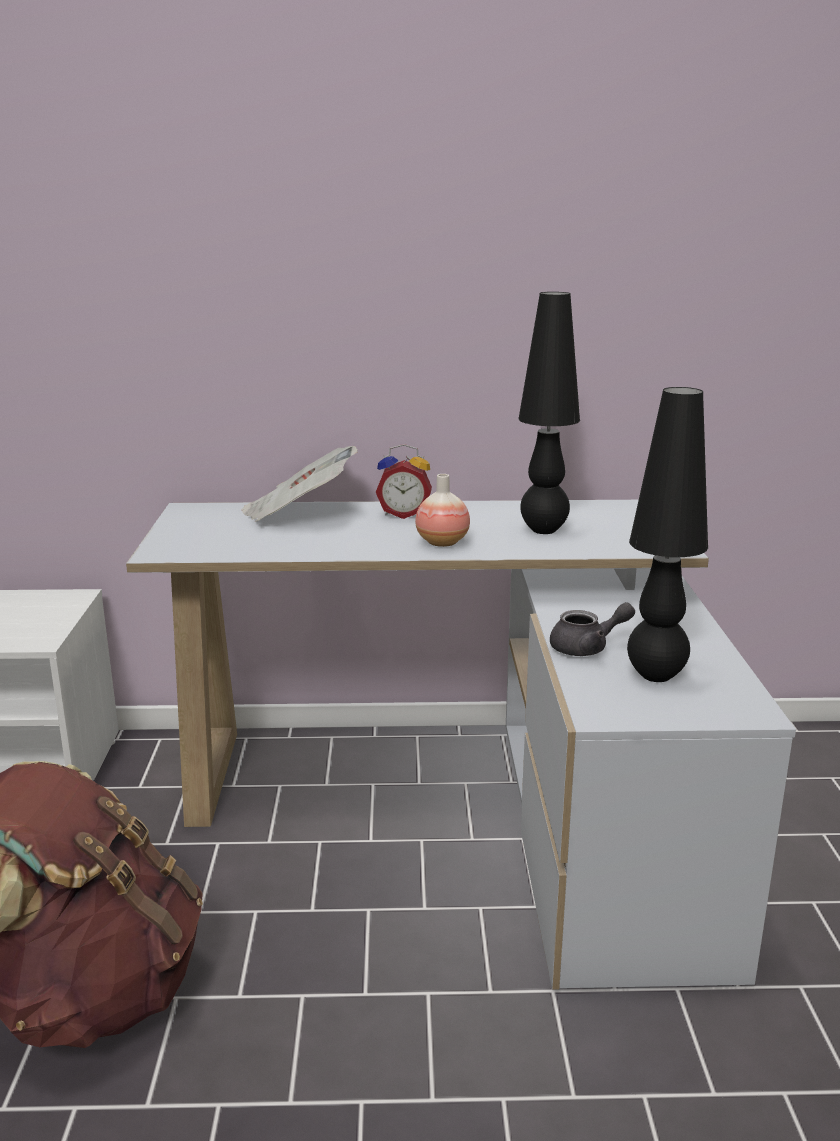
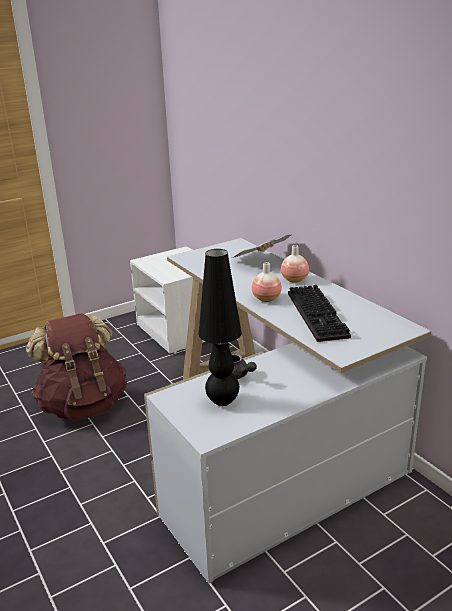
camera: 60 degrees right, 5 degrees up
alarm clock [376,444,432,519] -> vase [281,245,309,283]
black table lamp [518,292,580,534] -> keyboard [288,285,351,342]

